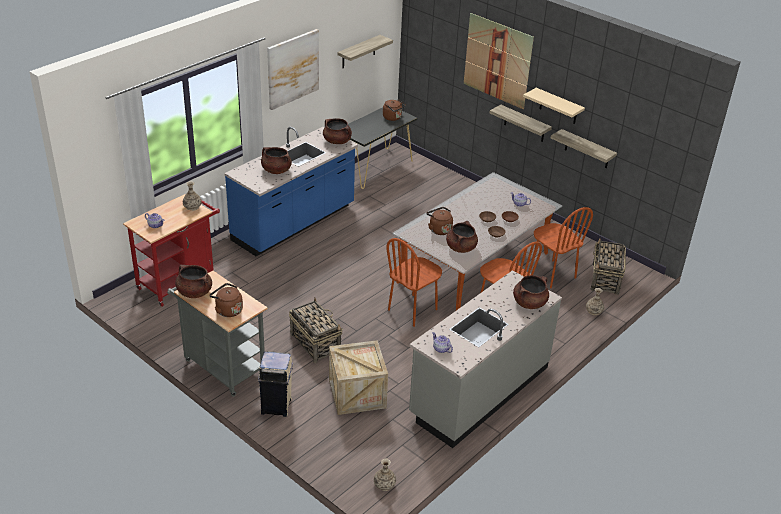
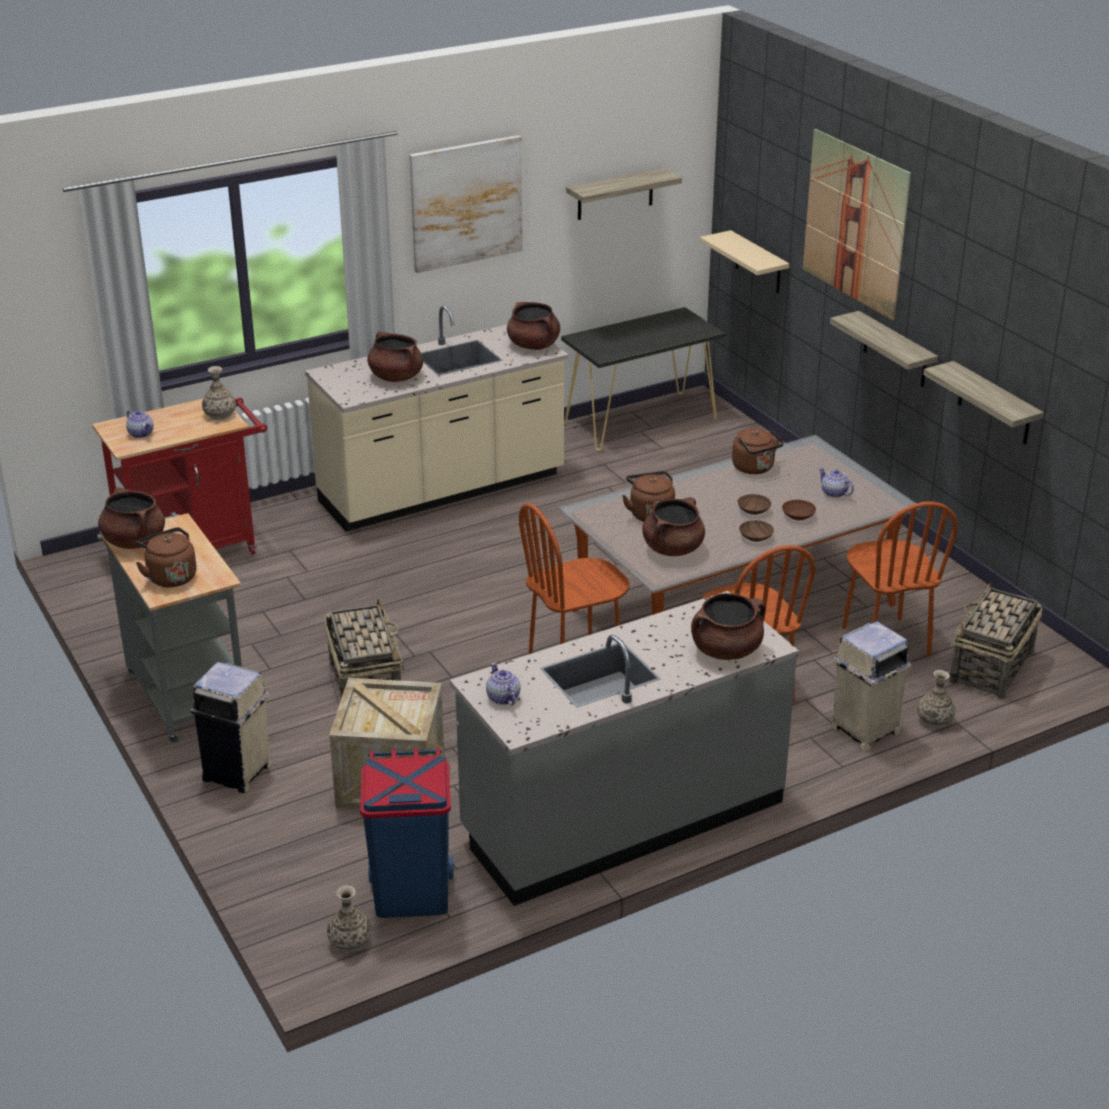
camera: 20 degrees right, 5 degrees down
blue counter [224,127,358,256] -> beige counter [305,305,568,532]
brown kettle [383,99,406,121] -> brown kettle moved to [732,428,784,474]
beige shelf [523,88,585,124] -> beige shelf moved to [700,230,789,293]
none -> blue trash can [360,748,454,918]
none -> beige trash can [832,621,911,751]

